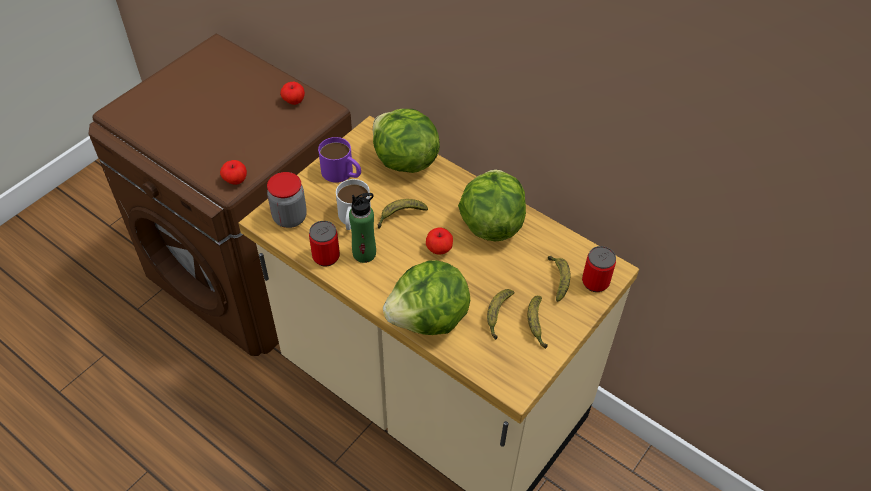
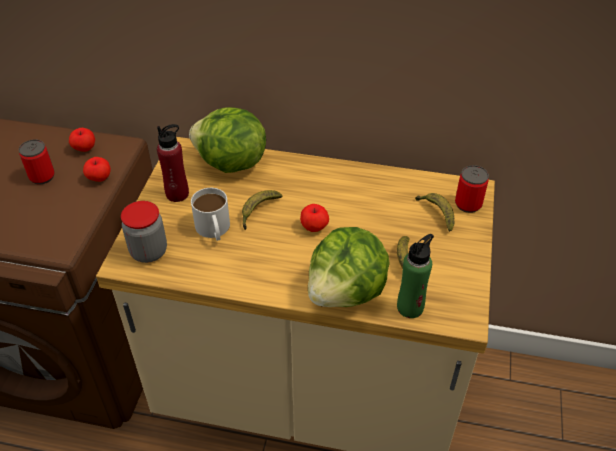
camera: 25 degrees left, 5 degrees down
apple [220,160,247,185] -> apple moved to [83,157,111,182]
can [309,221,340,267] -> can moved to [19,140,55,184]
purple mug [318,137,361,183] -> red bottle [157,124,189,202]
green bottle [349,193,376,263] -> green bottle moved to [397,234,434,318]
lettuce [458,169,526,241] -> none
banana [527,296,548,349] -> none

